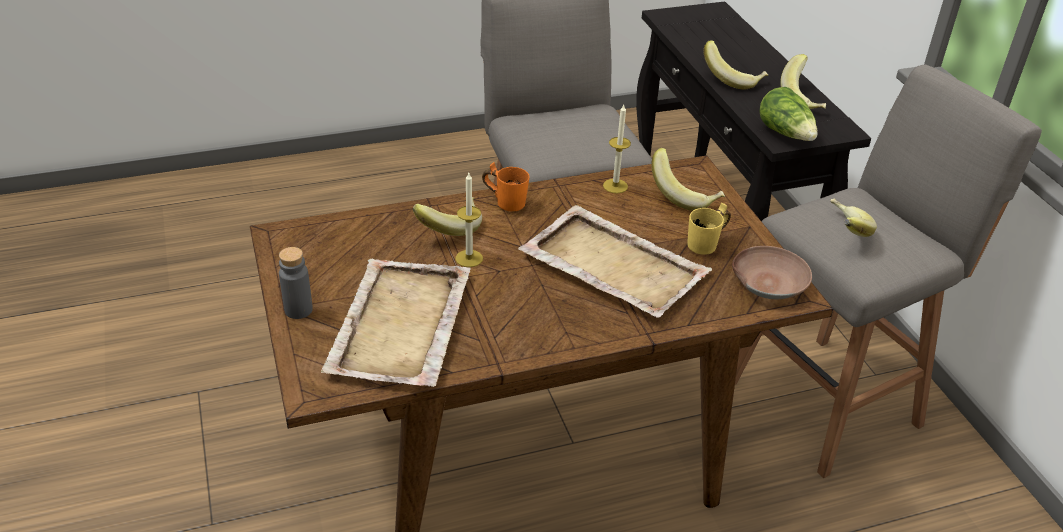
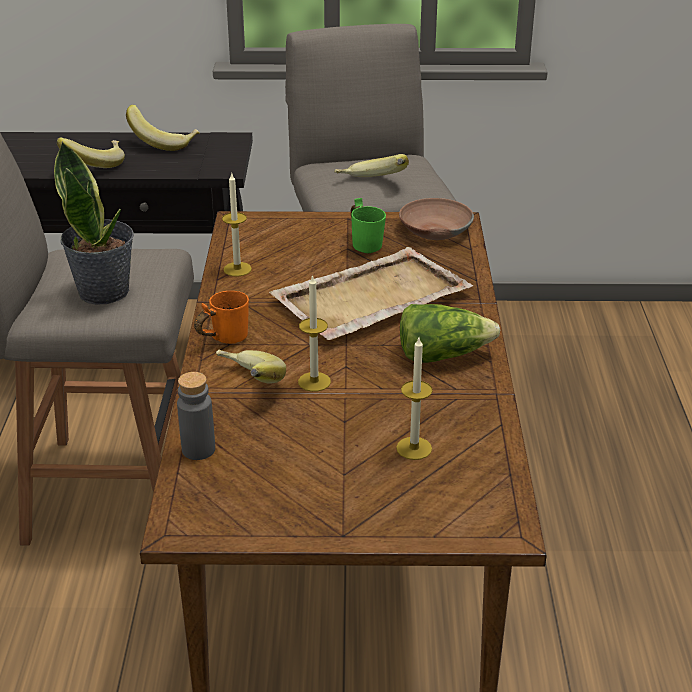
camera: 70 degrees left, 5 degrees down
grey bottle [279,247,313,319] -> grey bottle moved to [177,372,215,460]
beige tray [321,259,471,387] -> candle [396,338,433,460]
banana [651,148,725,211] -> none
yellow mug [687,202,731,255] -> green mug [351,198,386,253]
lettuce [760,87,817,141] -> lettuce moved to [400,304,500,363]
none -> potted plant [54,141,134,304]

